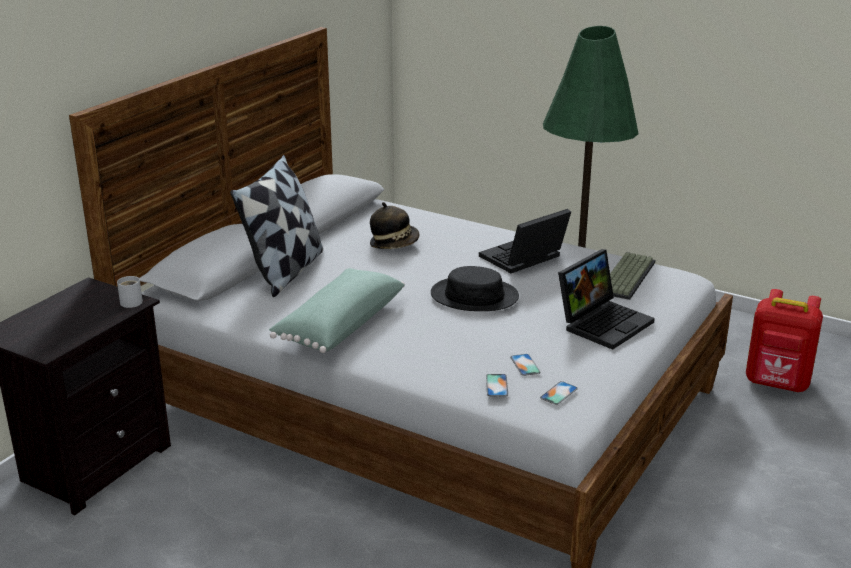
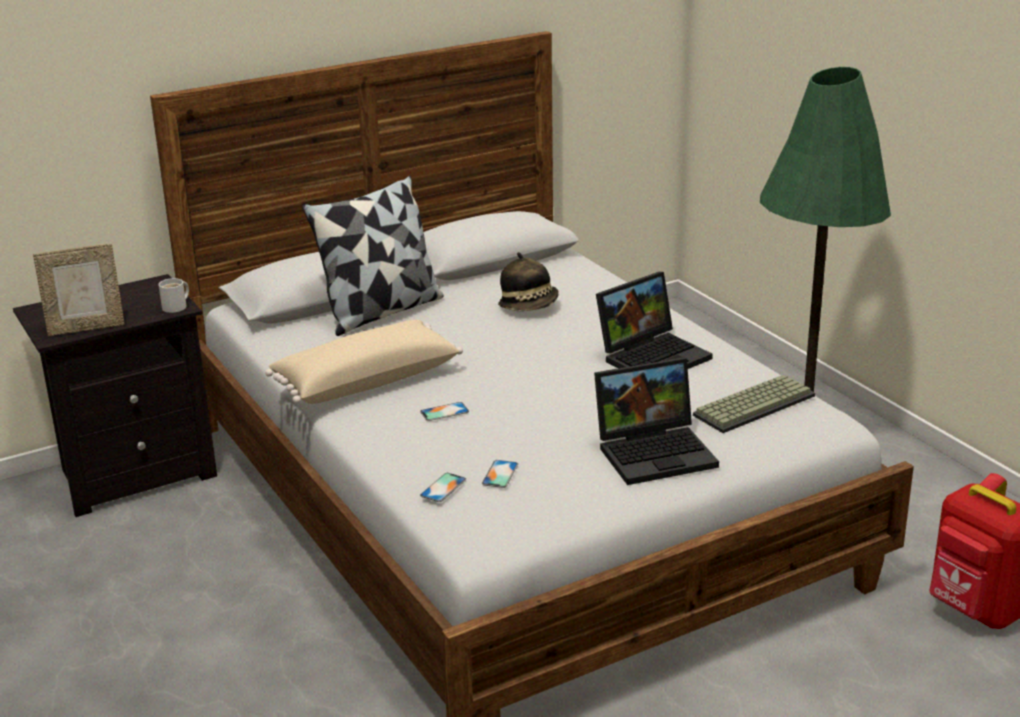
camera: 30 degrees right, 0 degrees up
green pillow [269,268,405,353] -> beige pillow [265,320,463,404]
black hat [431,266,519,311] -> none
laptop [479,209,571,273] -> laptop turned 150 degrees clockwise [596,272,713,369]
phone [540,381,578,405] -> phone moved to [420,402,469,421]
none -> picture frame [33,244,125,336]

